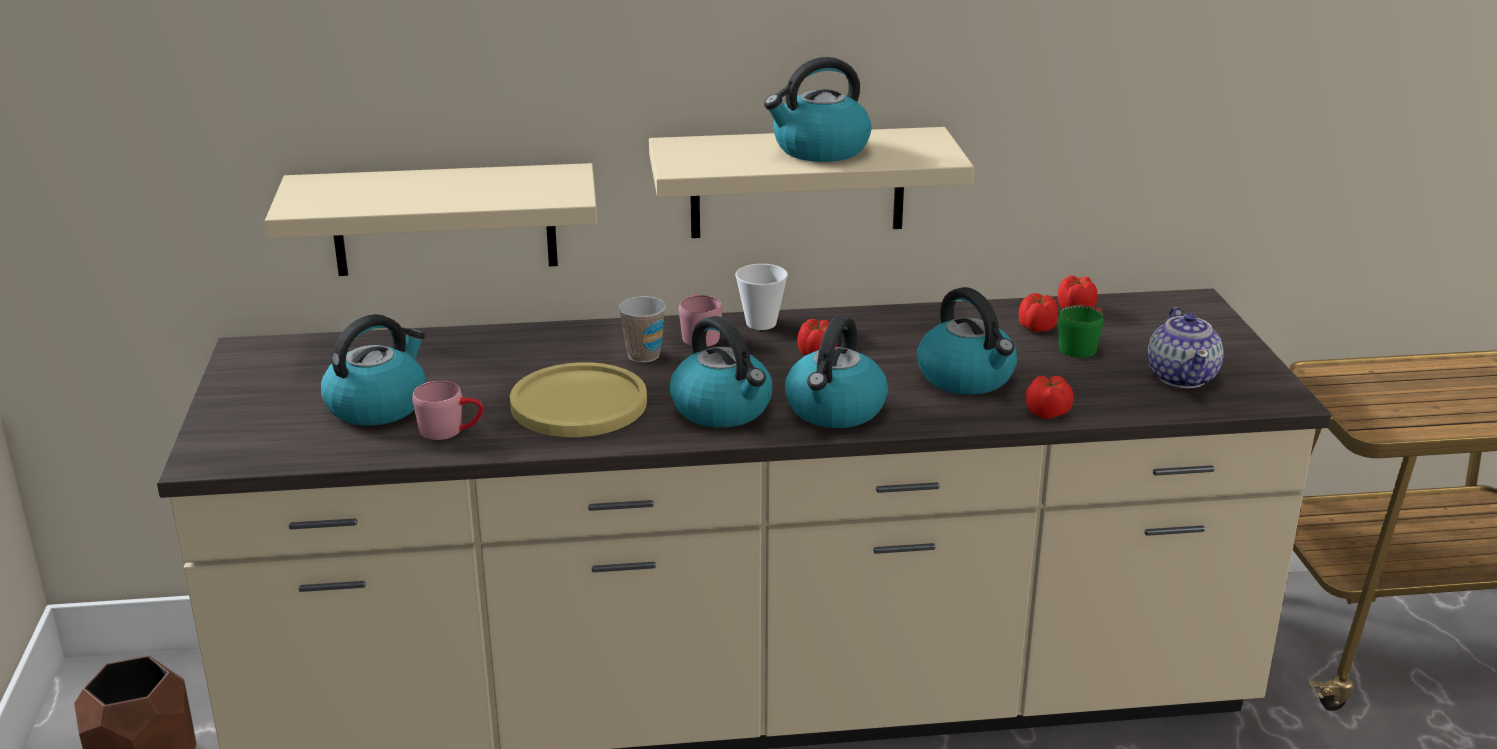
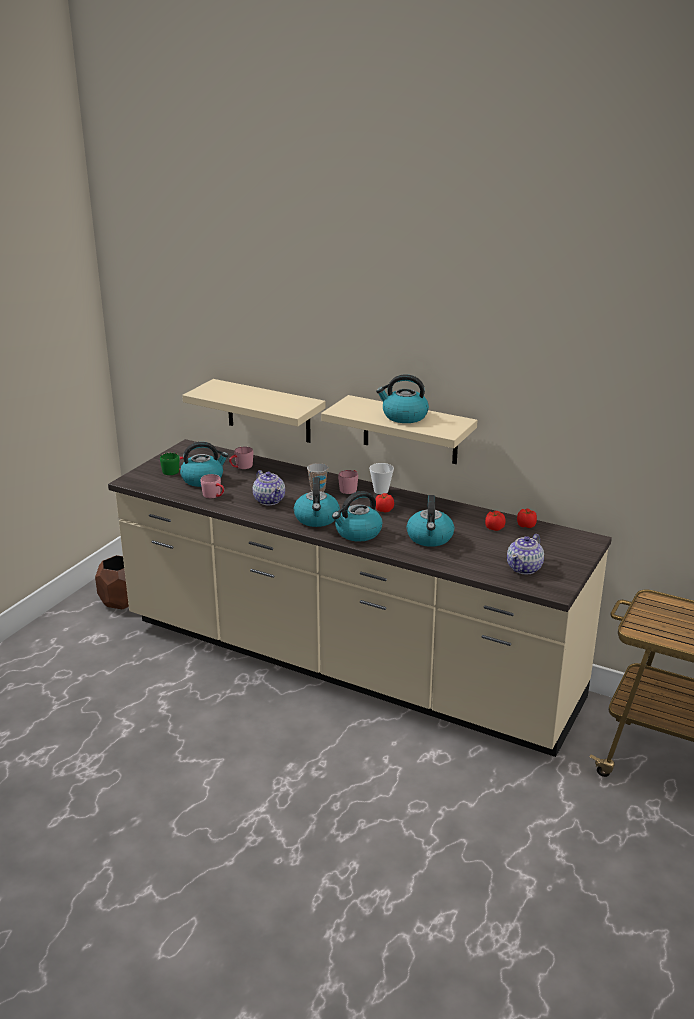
camera: 35 degrees right, 0 degrees up
yellow plate [510,362,647,437] -> teapot [253,470,285,505]
tomato [1026,376,1074,419] -> none
green mug [1058,305,1103,358] -> green mug moved to [160,452,183,475]
none -> pink mug [229,447,253,469]

